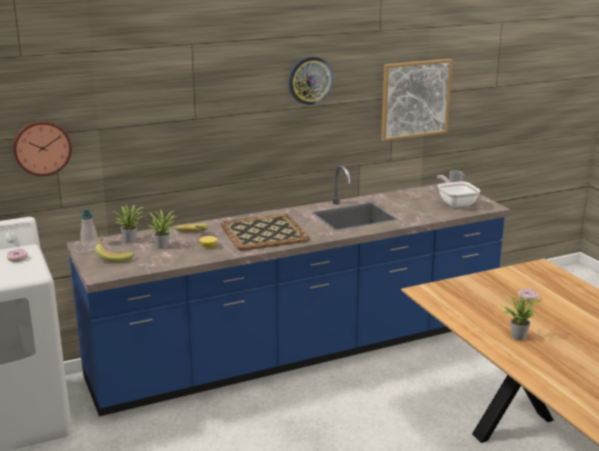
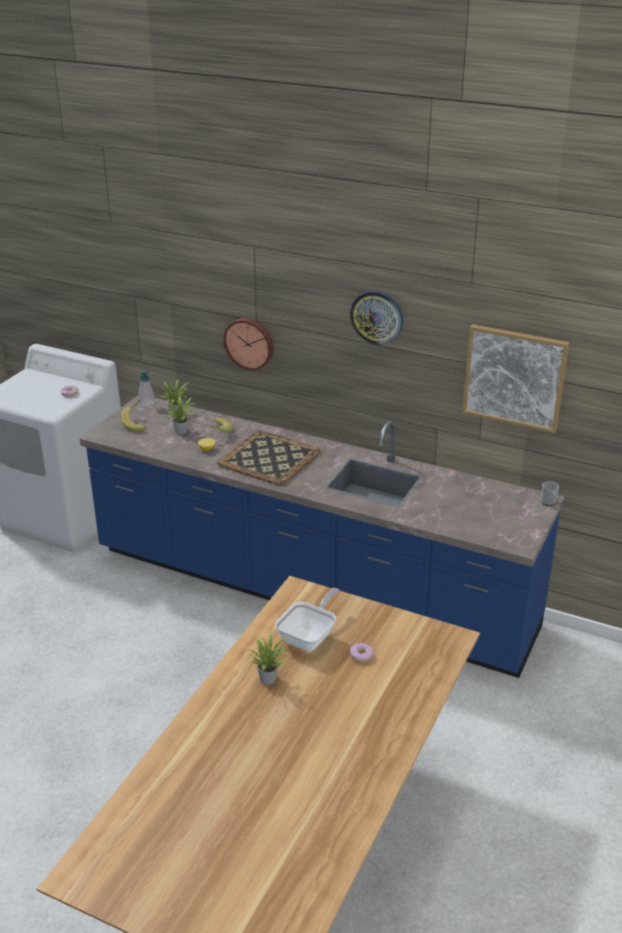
camera: 50 degrees right, 10 degrees up
wall clock [13,120,72,176] -> wall clock moved to [223,318,274,370]
frying pan [437,175,481,208] -> frying pan moved to [275,588,339,651]

